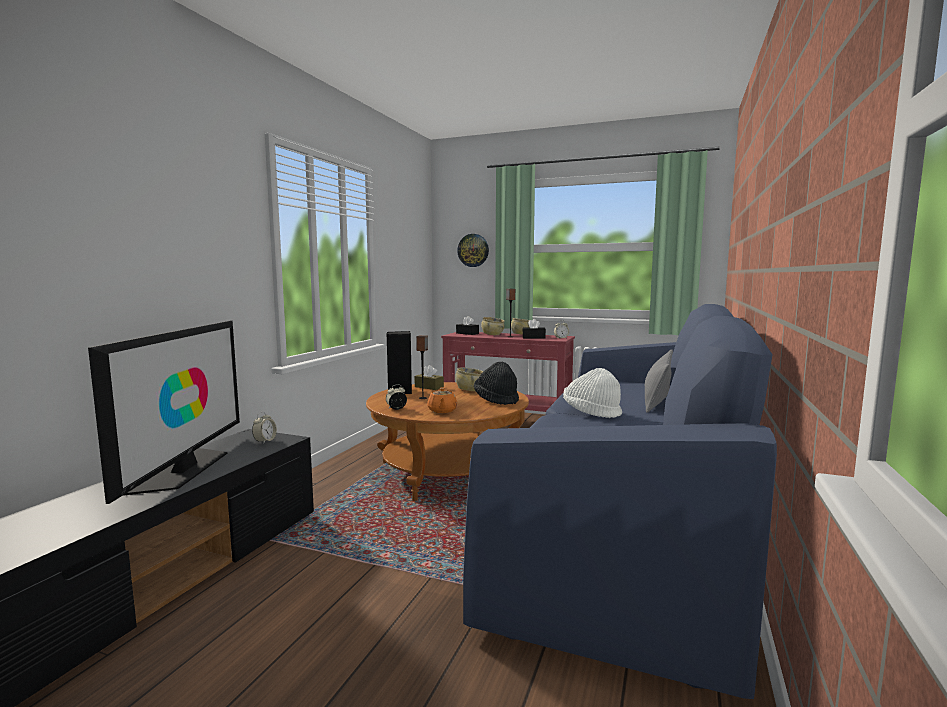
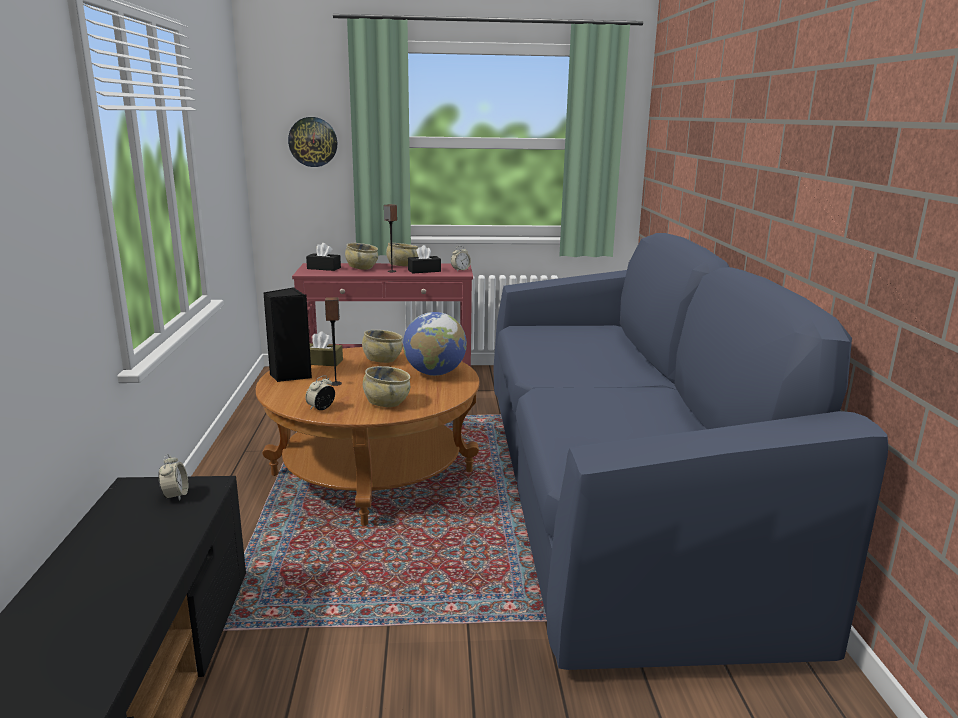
camera: 25 degrees left, 10 degrees up
television [88,321,240,504] -> none
orange teapot [427,387,457,413] -> beige bowl [363,366,410,407]
black hat [474,362,519,405] -> globe [403,312,467,376]
white hat [563,368,622,418] -> none
grey pillow [645,349,673,413] -> none

